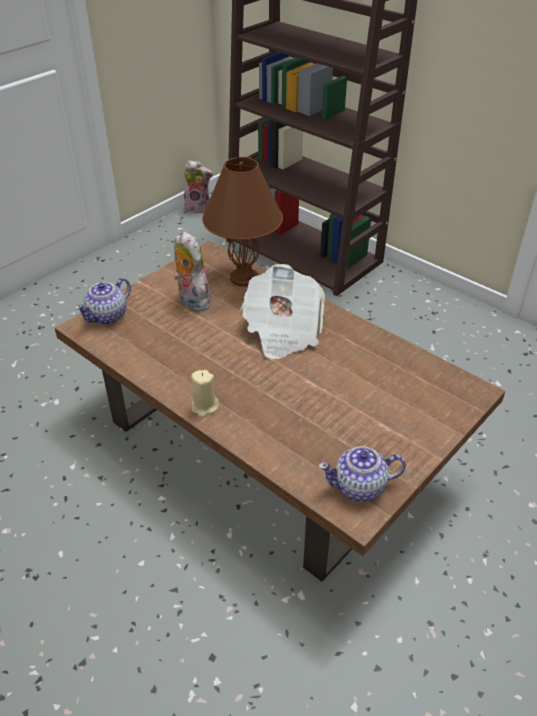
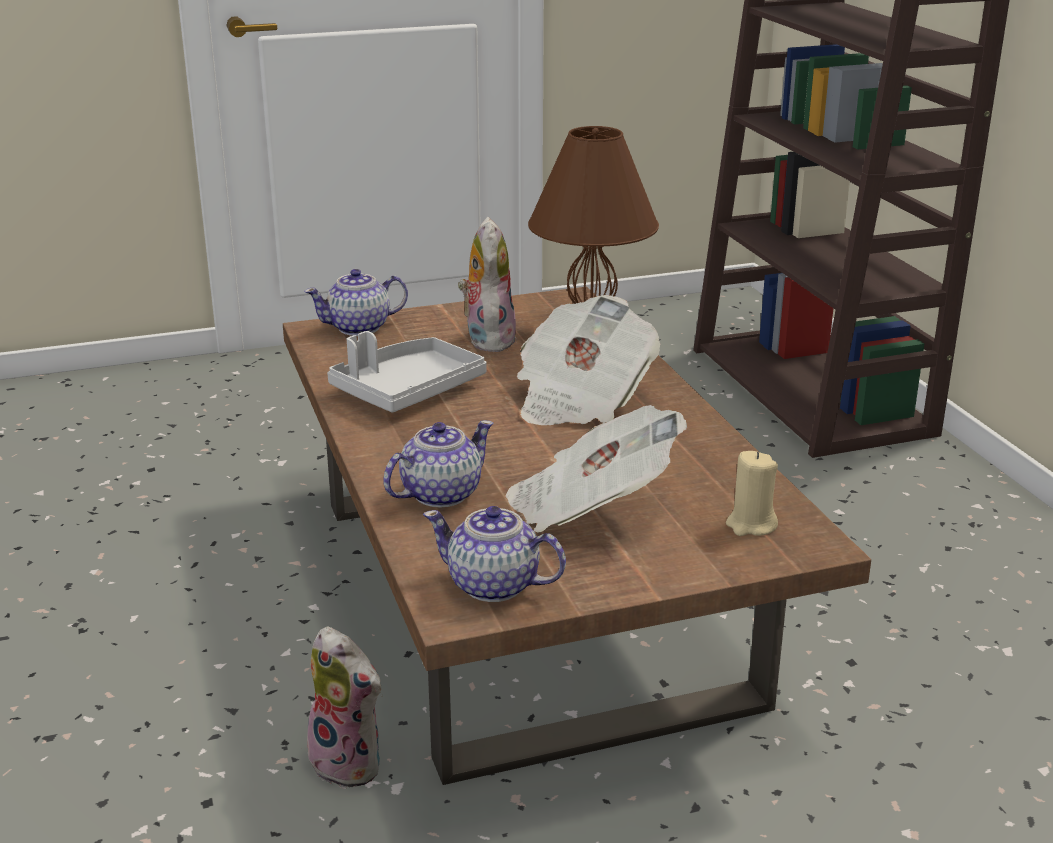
camera: 30 degrees right, 15 degrees down
plush toy [183,160,213,213] -> plush toy moved to [307,627,382,789]
beige candle [191,370,219,417] -> beige candle moved to [726,451,778,536]
none -> grey tray [327,331,487,412]
none -> teapot [383,420,493,508]
none -> newspaper [505,405,687,533]

